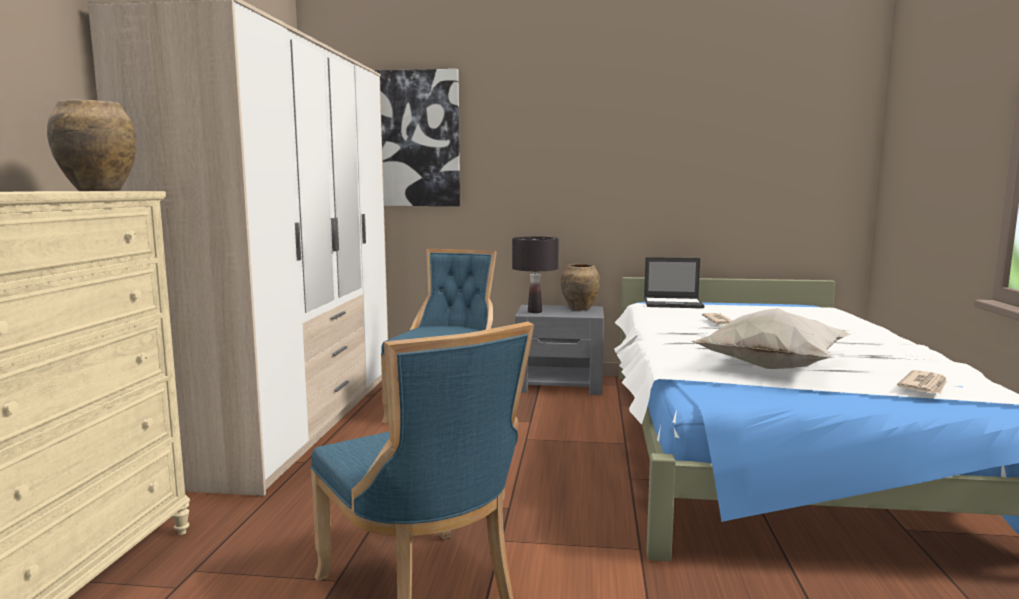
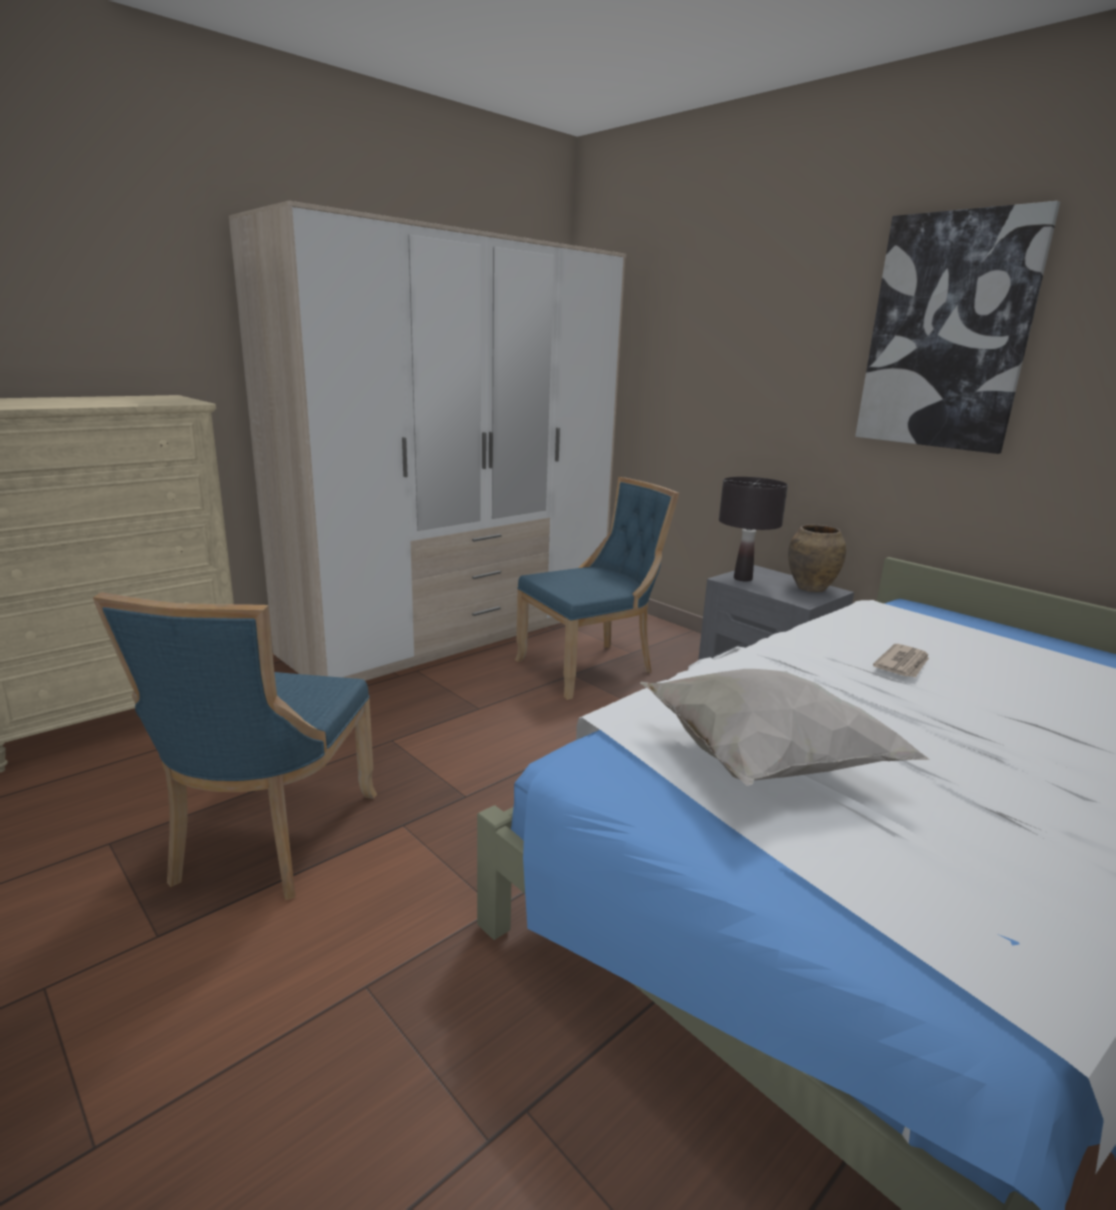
camera: 40 degrees right, 10 degrees up
brown vase [47,99,137,191] -> none
picture [374,69,460,206] -> picture moved to [855,201,1060,454]
laptop [644,257,704,308] -> none
newspaper [897,370,947,393] -> none

